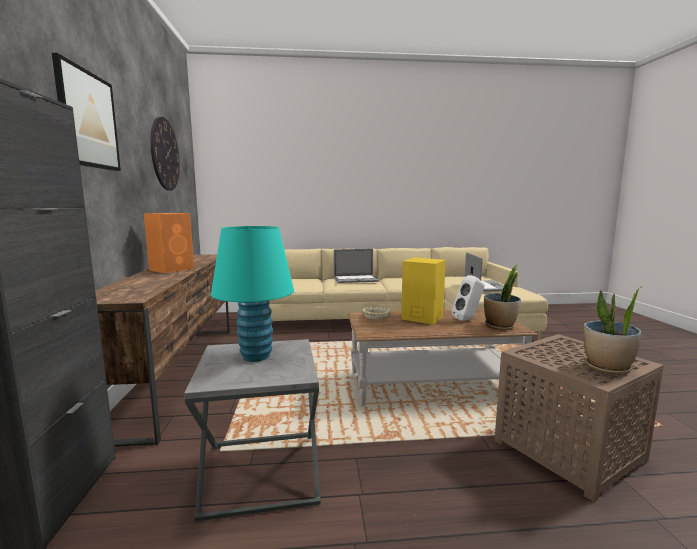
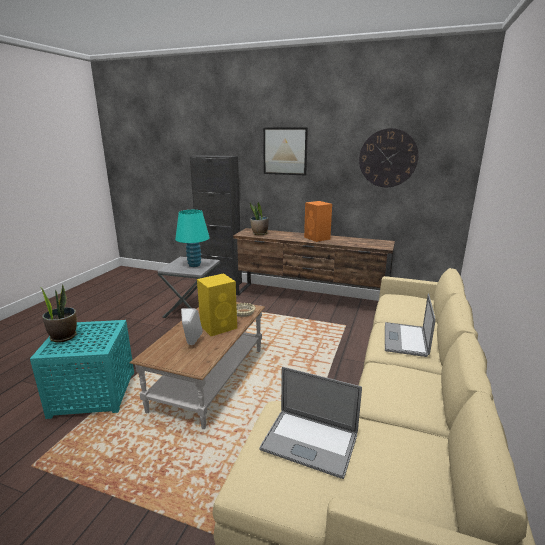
camera: 115 degrees right, 10 degrees up
potted plant [484,264,521,330] -> potted plant moved to [250,202,269,235]
brown side table [494,334,664,502] -> turquoise side table [30,320,134,419]

